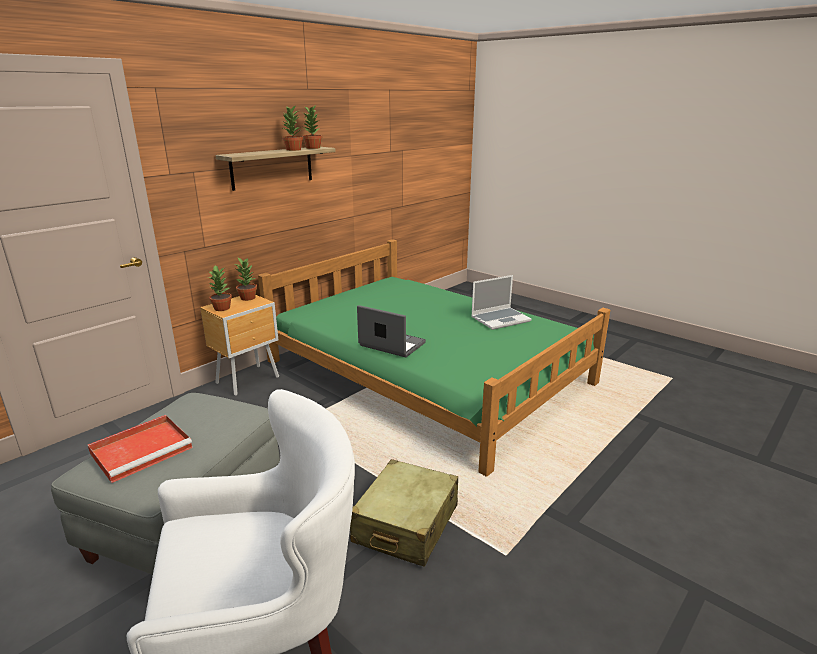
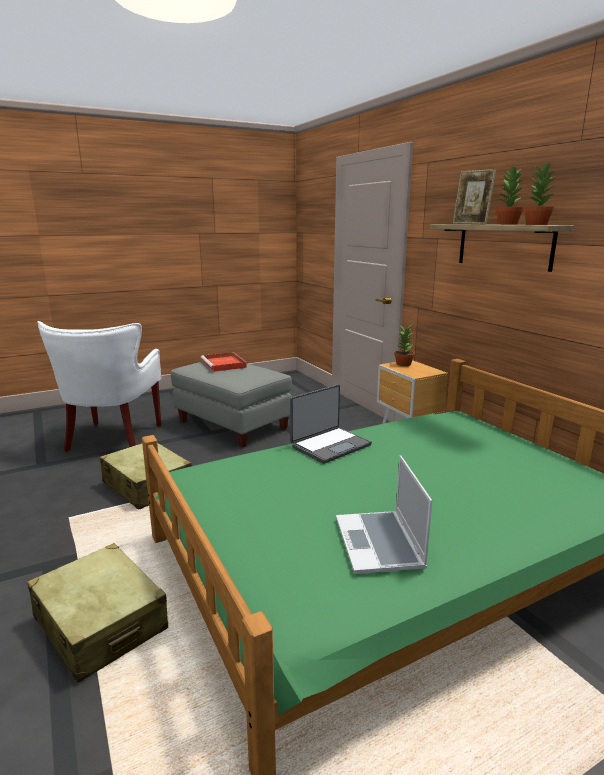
camera: 110 degrees right, 5 degrees down
potted plant [235,258,257,301] -> none
none -> beige suitcase [27,543,168,683]
none -> picture frame [453,169,496,224]

